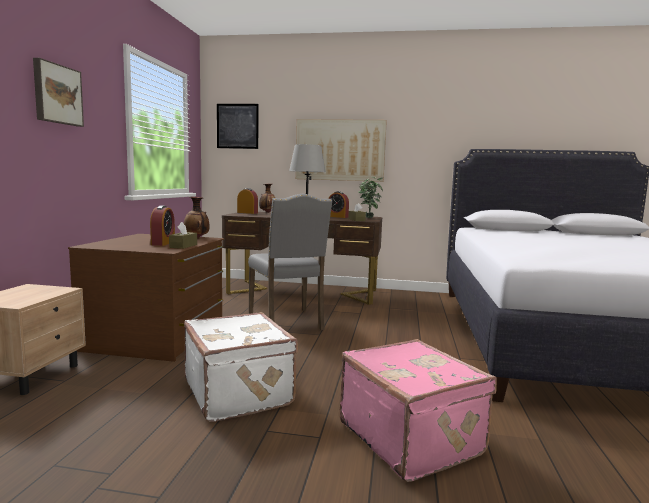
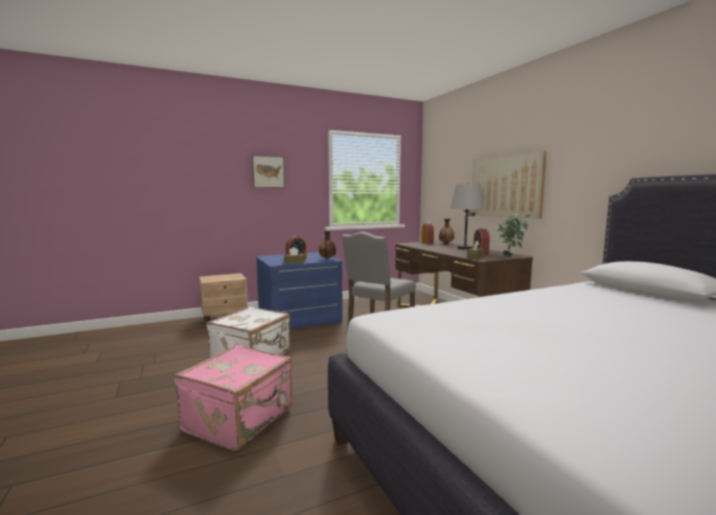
camera: 55 degrees right, 0 degrees up
brown dresser [68,234,224,362] -> blue dresser [256,252,343,330]
picture [217,104,259,149] -> none

